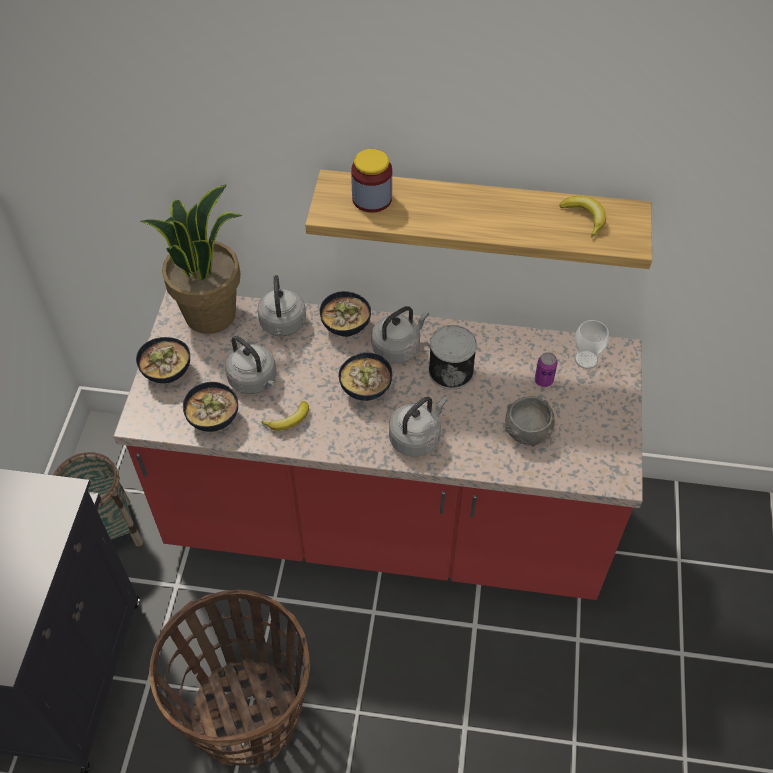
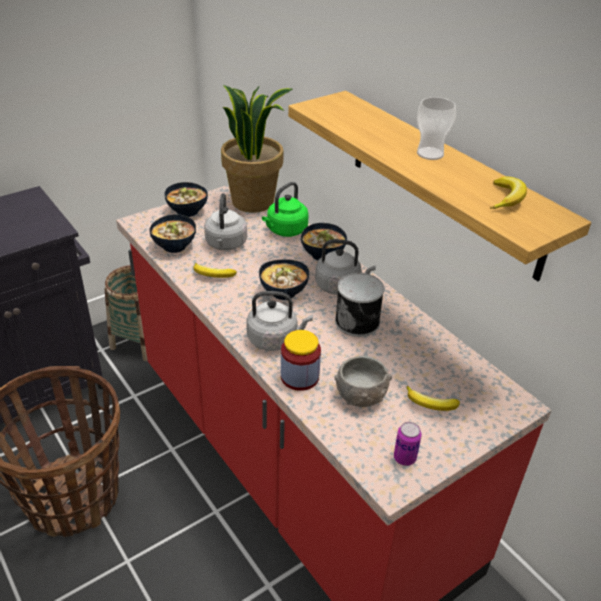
camera: 45 degrees right, 15 degrees down
grey kettle [257,275,306,337] -> green kettle [262,182,309,237]
jar [351,149,392,213] -> jar moved to [281,330,321,391]
can [535,352,558,387] -> can moved to [394,422,422,466]
cup [575,320,609,369] -> cup moved to [417,97,456,160]
none -> banana [406,386,460,411]

